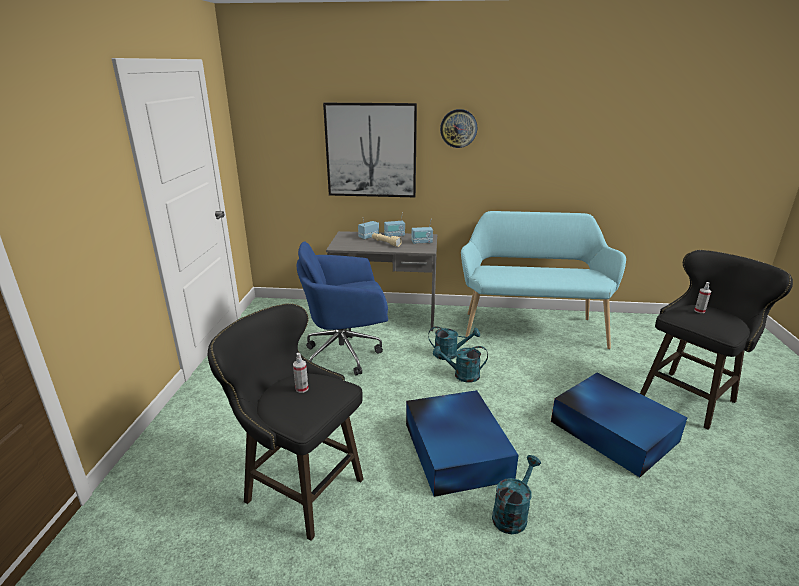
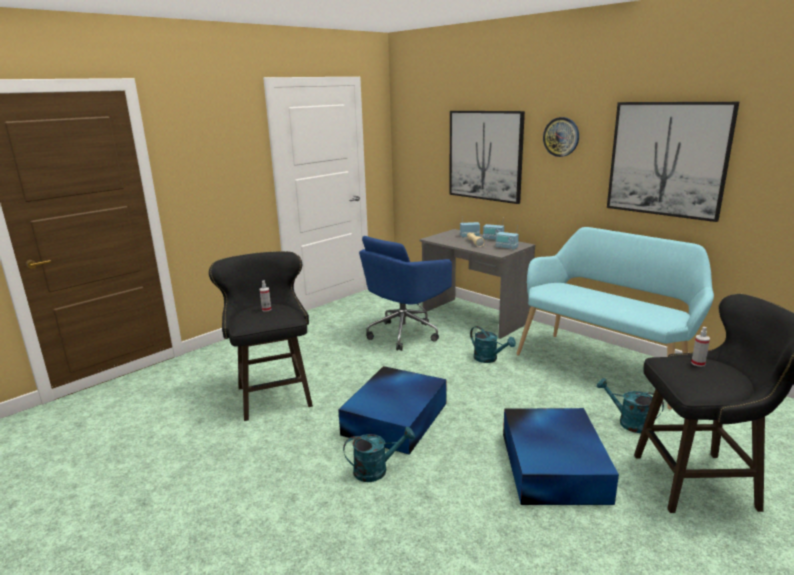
camera: 40 degrees right, 5 degrees down
blue office chair [297,241,388,376] -> blue office chair turned 75 degrees counterclockwise [359,236,452,351]
turquoise watering can [433,346,488,382] -> turquoise watering can moved to [596,378,664,433]
none -> picture [607,102,739,222]

